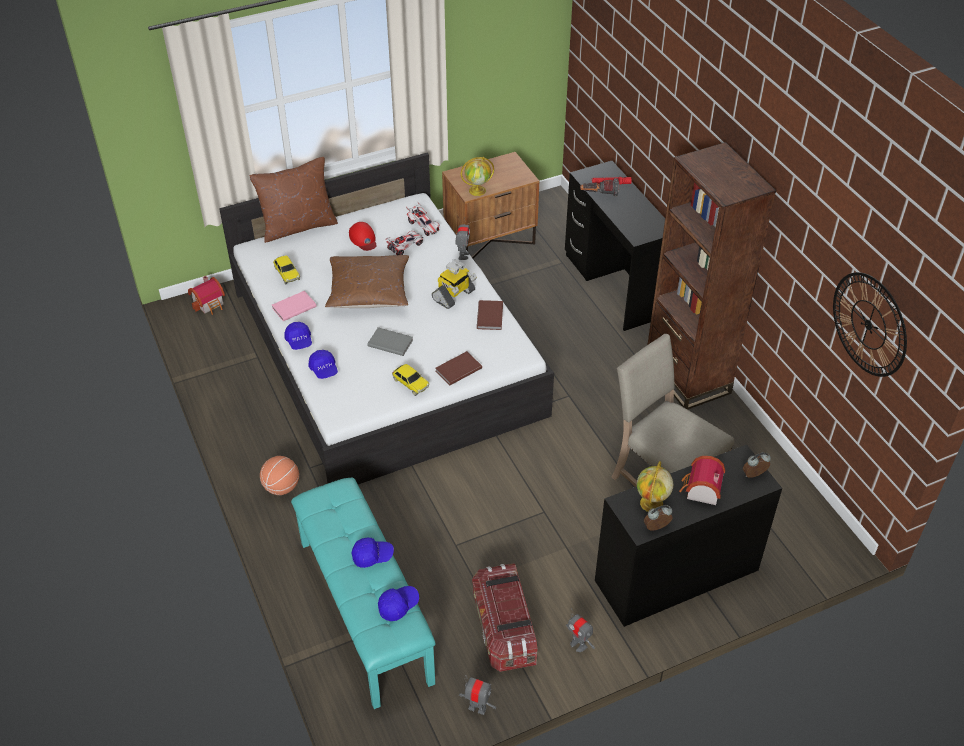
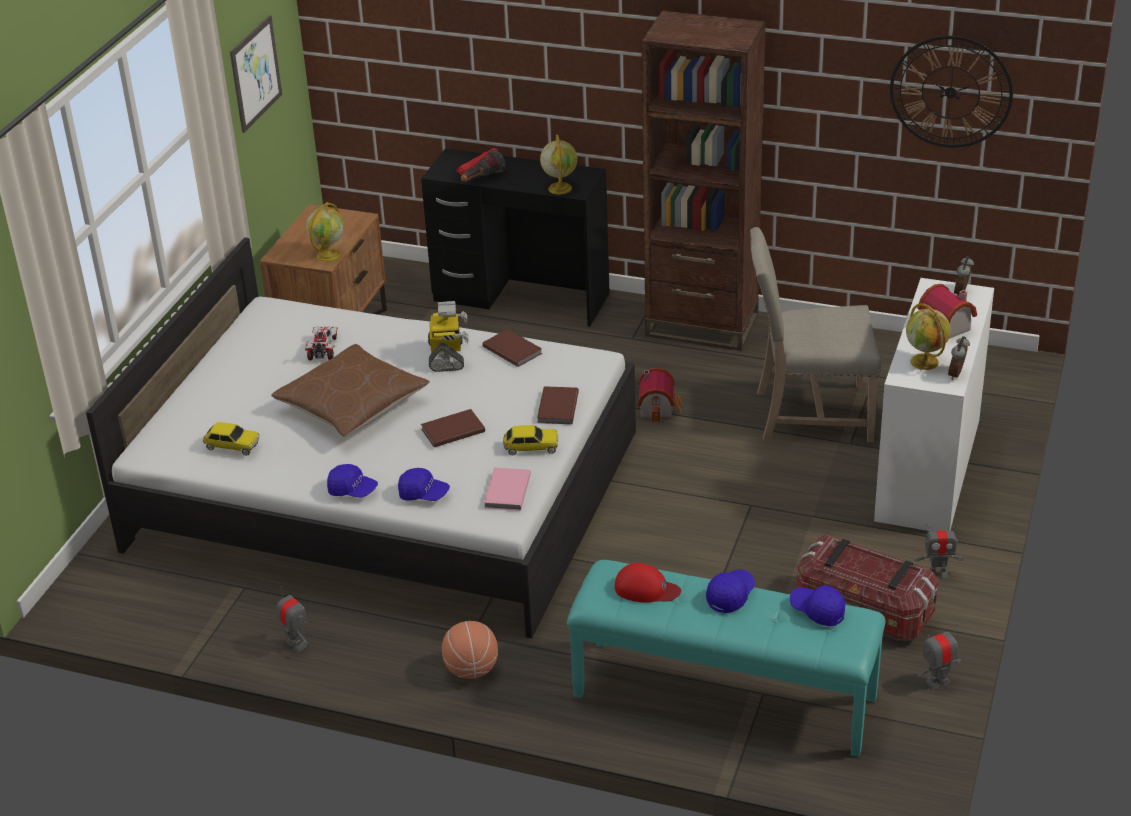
camera: 45 degrees left, 10 degrees down
toy house [188,276,225,315] -> toy house moved to [638,367,682,422]
brown pillow [250,157,338,243] -> none
pink book [272,291,317,321] -> pink book moved to [484,467,531,510]
red cap [349,222,377,251] -> red cap moved to [615,563,681,603]
grey book [367,327,413,356] -> brown book [421,409,485,447]
blue cap [378,586,419,621] -> blue cap turned 60 degrees counterclockwise [790,585,845,626]
toy car [406,201,440,236] -> none
toy robot [455,217,470,260] -> toy robot moved to [276,586,308,652]
black desk [595,444,782,627] -> white desk [874,278,994,531]
none -> picture [230,15,282,133]
none -> globe [540,135,577,194]

